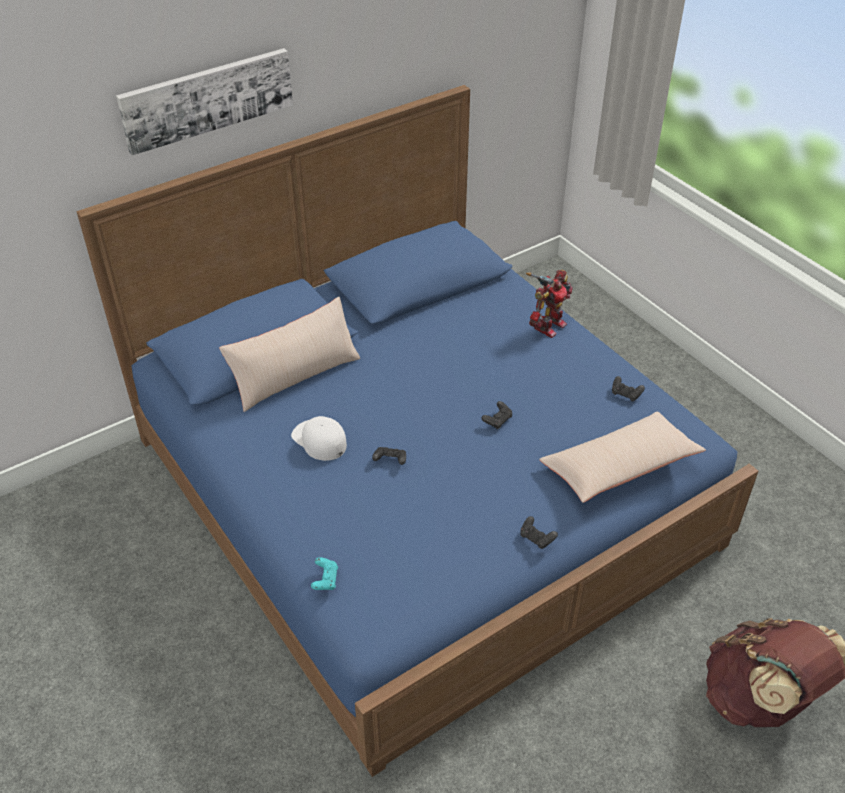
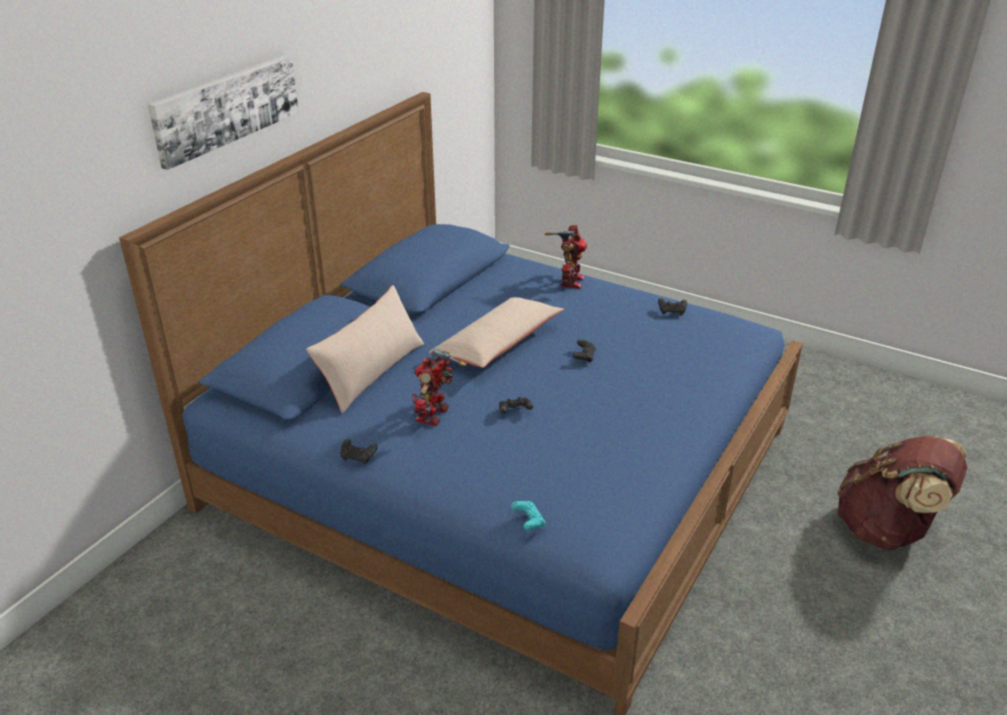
camera: 25 degrees left, 10 degrees down
white cap [291,416,347,461] -> toy robot [412,348,467,426]
black game controller [520,516,558,549] -> black game controller moved to [340,439,378,464]
beige pillow [539,411,706,503] -> beige pillow moved to [429,297,564,368]

